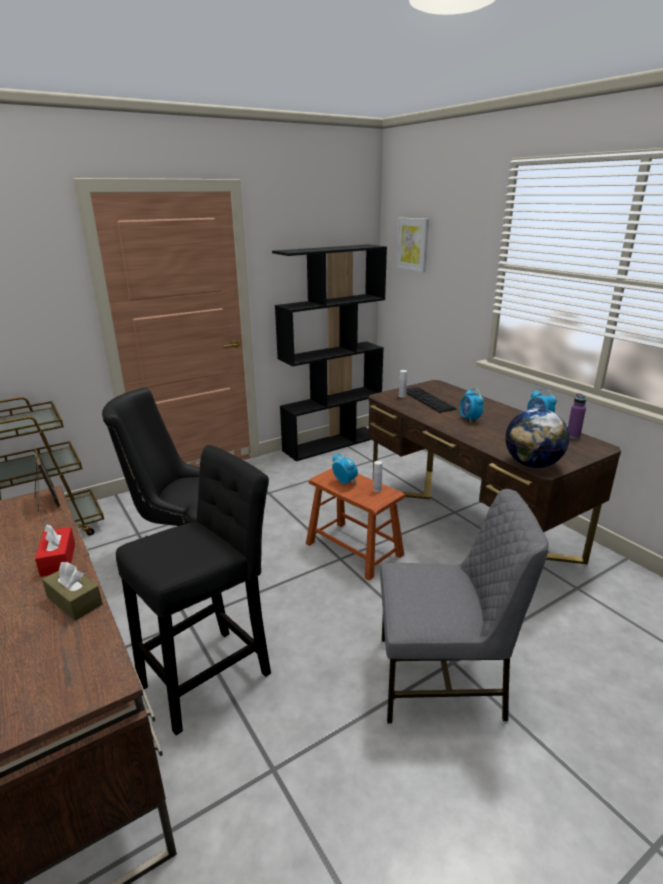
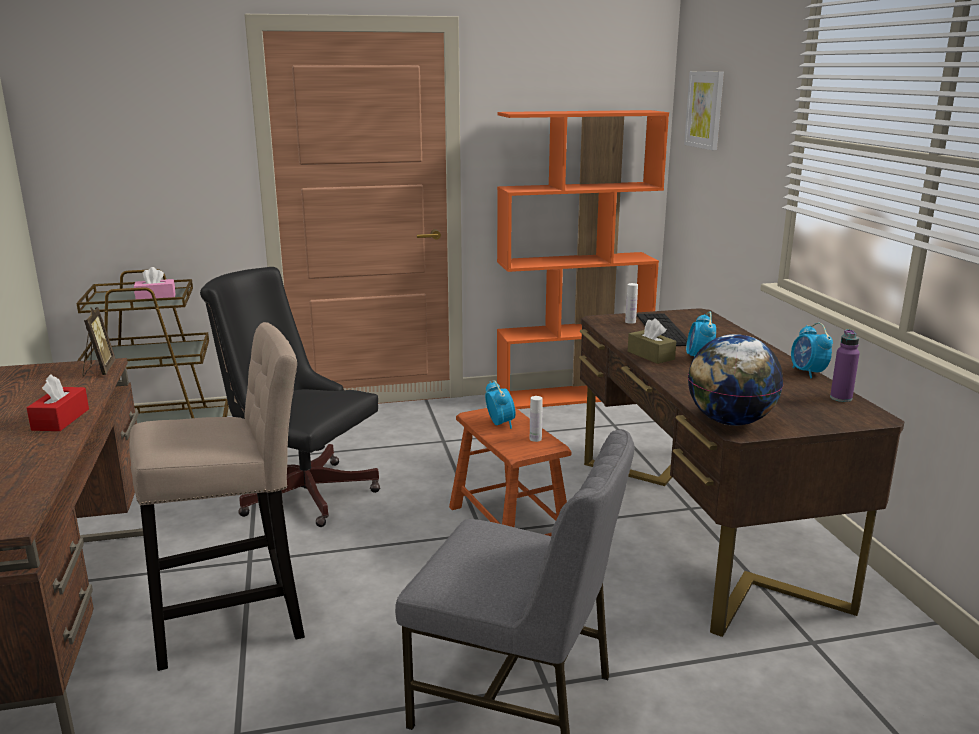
camera: 20 degrees right, 5 degrees down
brown tissue box [42,562,103,621] -> brown tissue box moved to [628,318,676,364]
black stool [116,445,271,735] -> beige stool [129,322,305,671]
black bookcase [272,244,387,461] -> orange bookcase [497,110,669,409]
none -> pink tissue box [134,267,176,299]

